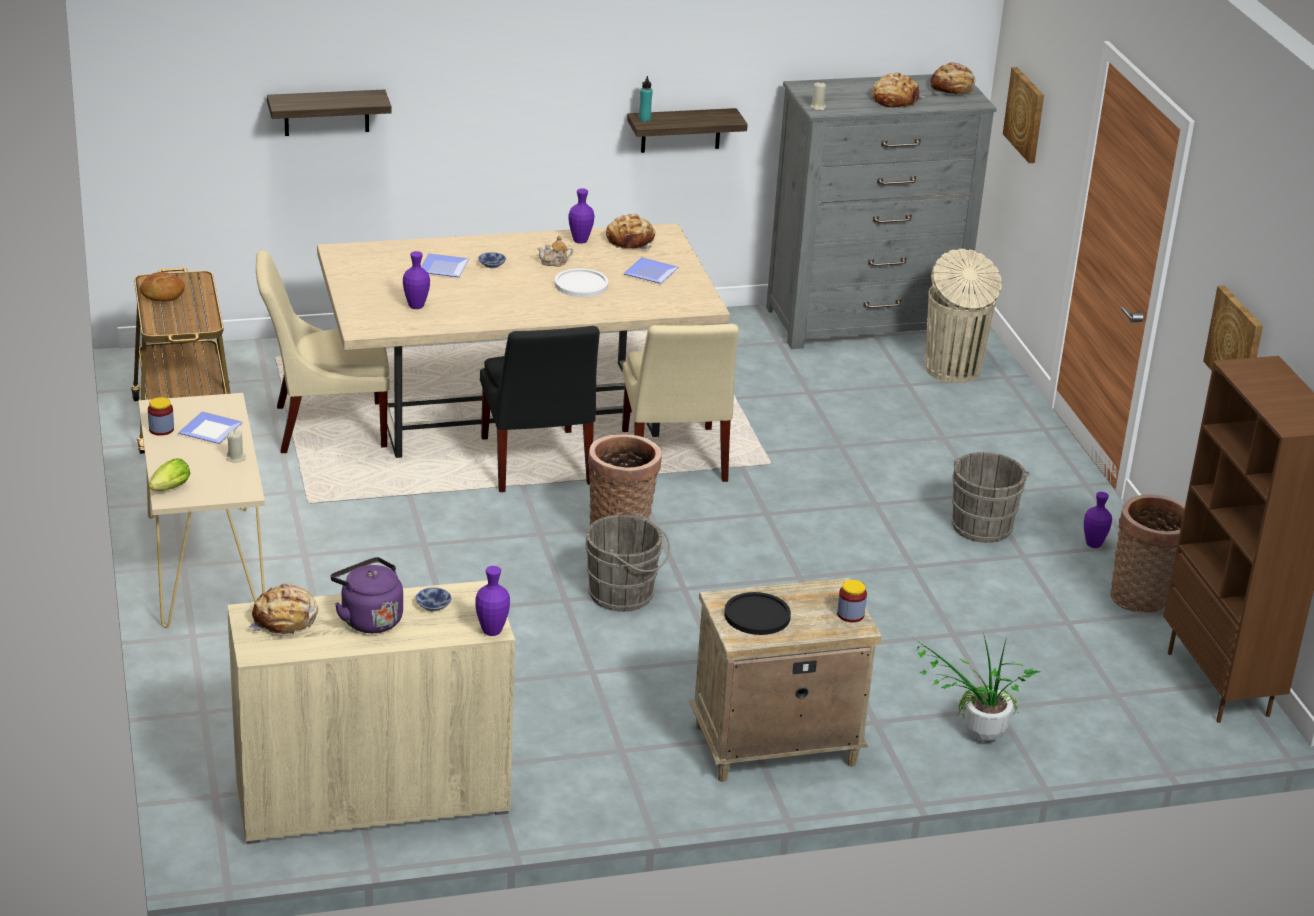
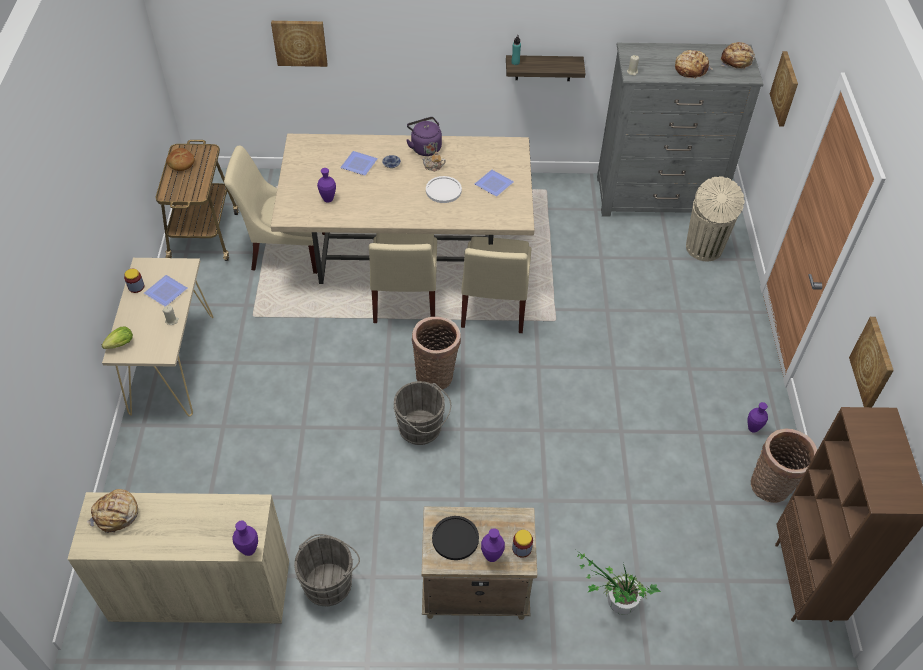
camera: 15 degrees right, 20 degrees up
shelf [267,89,391,136] -> picture [271,21,327,67]
purple kettle [331,557,403,633] -> purple kettle moved to [406,117,442,156]
bowl [416,587,452,611] -> none
black chair [480,326,600,492] -> beige chair [369,233,437,323]
purple vase [569,188,595,244] -> purple vase moved to [481,528,505,562]
bread [606,214,655,249] -> none
grey bucket [951,452,1030,543] -> grey bucket moved to [294,534,360,607]

